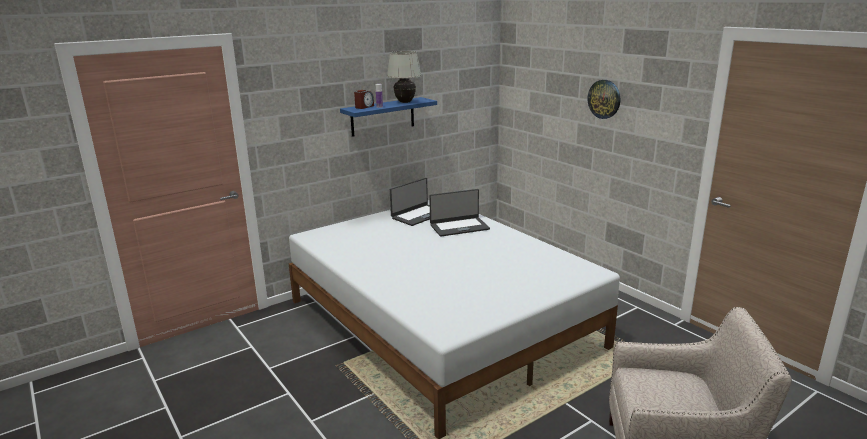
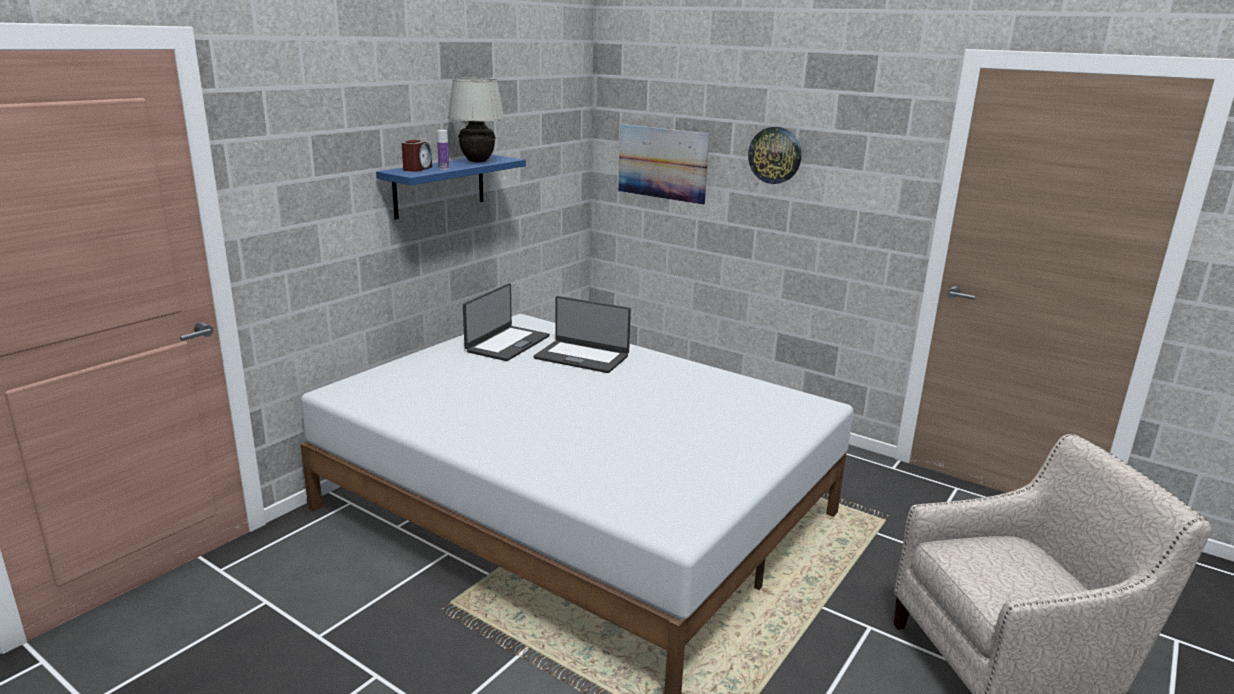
camera: 20 degrees left, 0 degrees up
laptop [429,189,490,237] -> laptop turned 60 degrees clockwise [534,296,631,373]
none -> picture [618,124,710,205]

